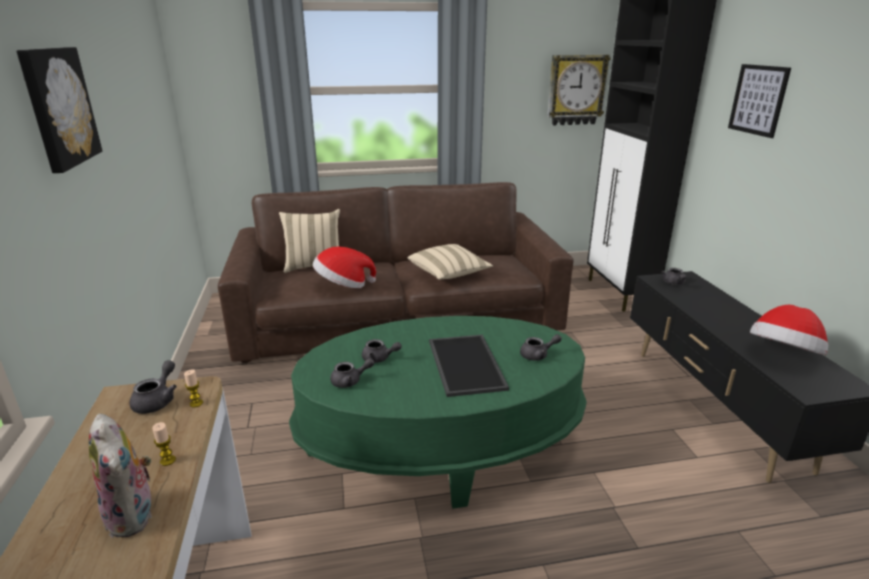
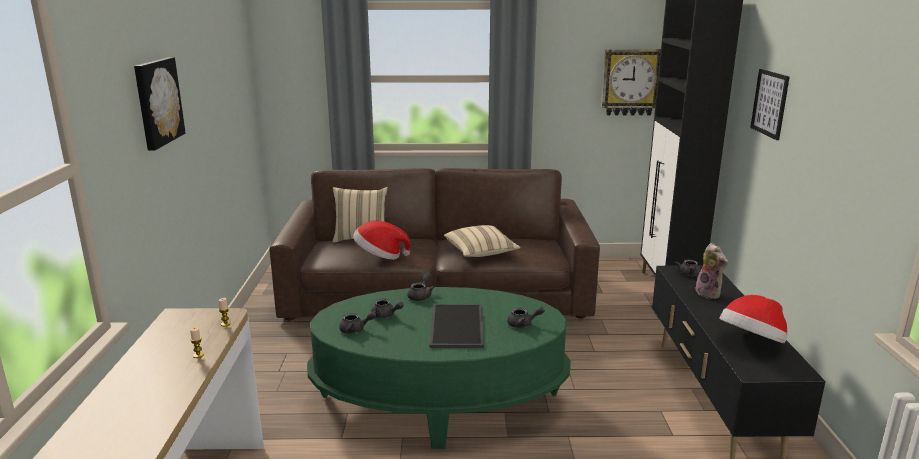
camera: 10 degrees right, 5 degrees down
plush toy [88,414,154,538] -> plush toy moved to [695,243,728,299]
grey teapot [129,360,177,414] -> grey teapot moved to [408,274,434,301]

